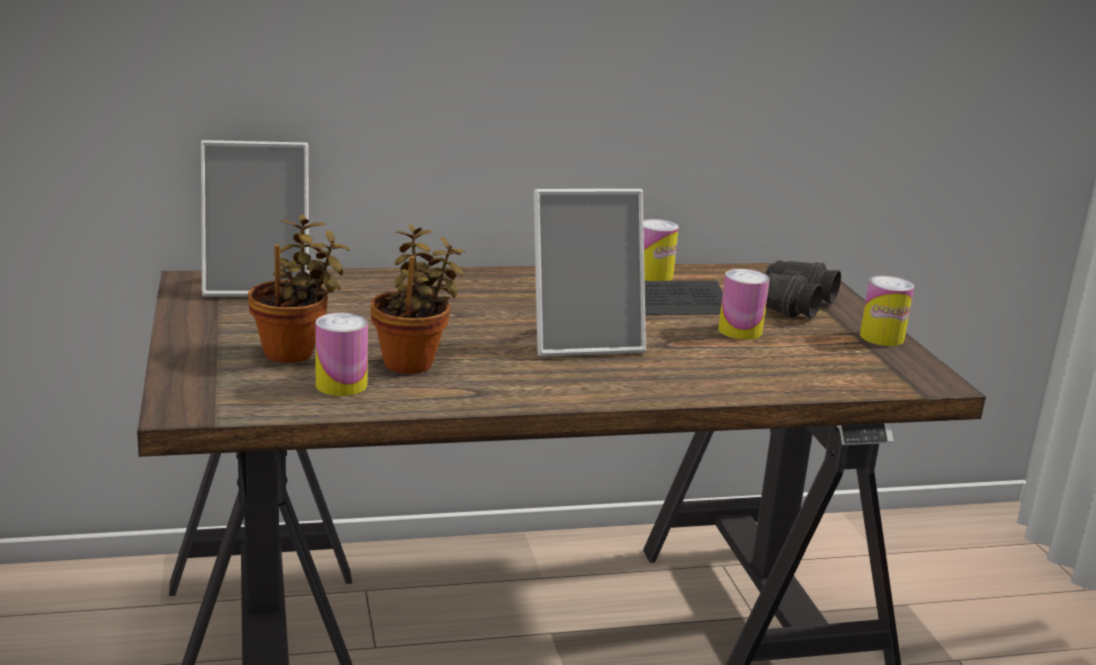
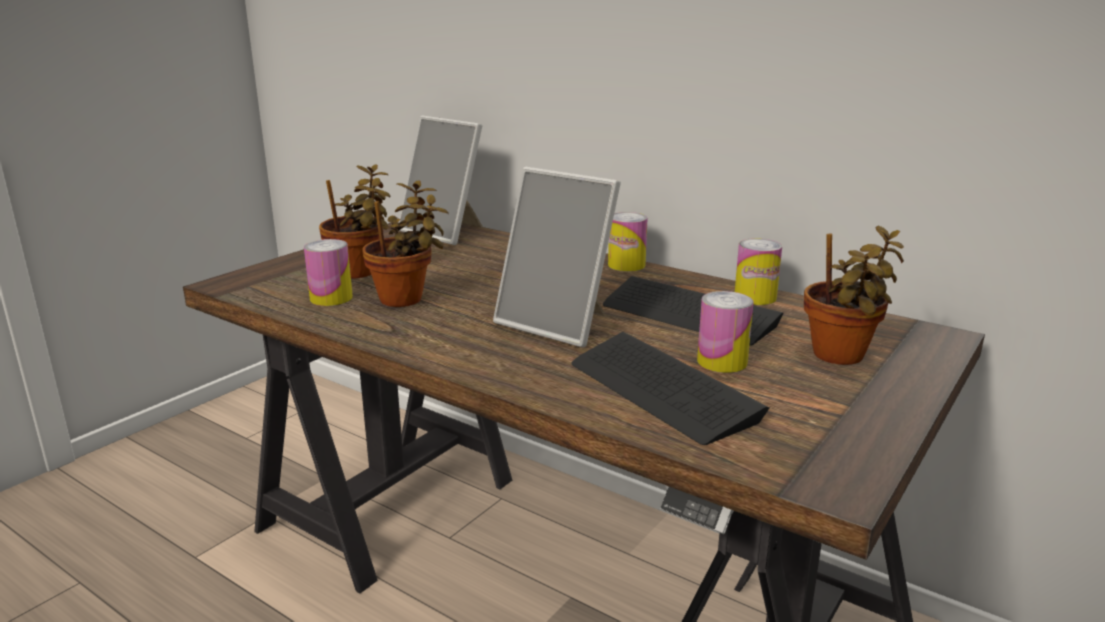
camera: 50 degrees right, 0 degrees up
black binoculars [764,260,841,319] -> potted plant [804,225,904,365]
can [860,276,914,346] -> can moved to [608,212,648,271]
none -> keyboard [572,332,769,445]

